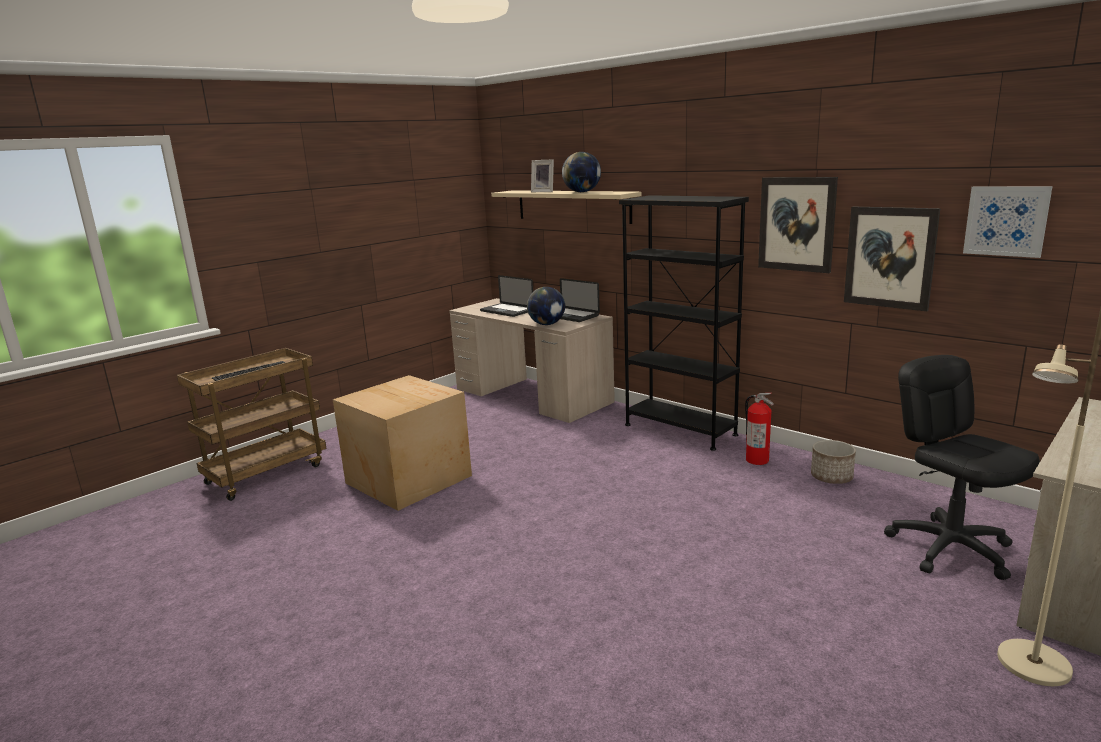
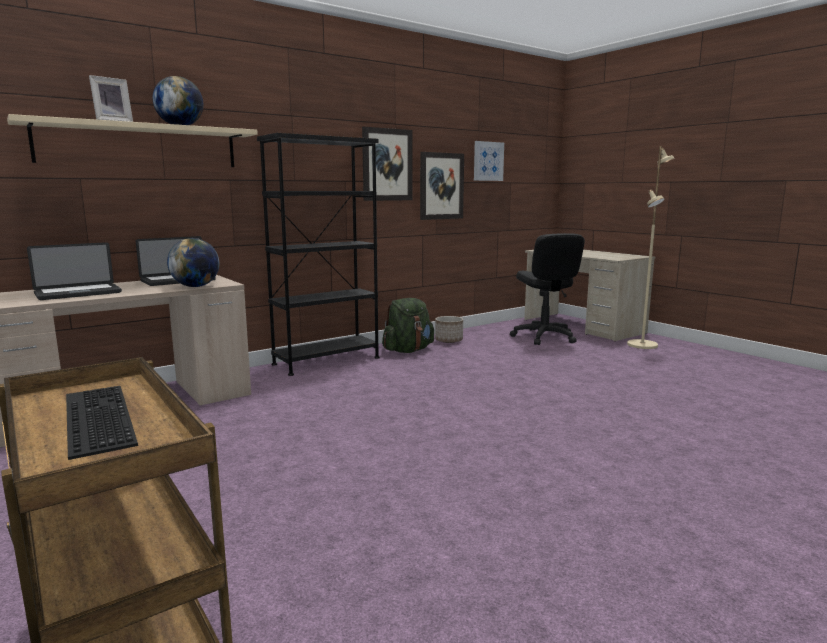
camera: 80 degrees left, 5 degrees down
cardboard box [333,375,472,511] -> none
fire extinguisher [745,393,774,465] -> green backpack [382,298,434,353]
black office chair [884,355,1040,580] -> black office chair turned 90 degrees counterclockwise [510,233,585,345]

